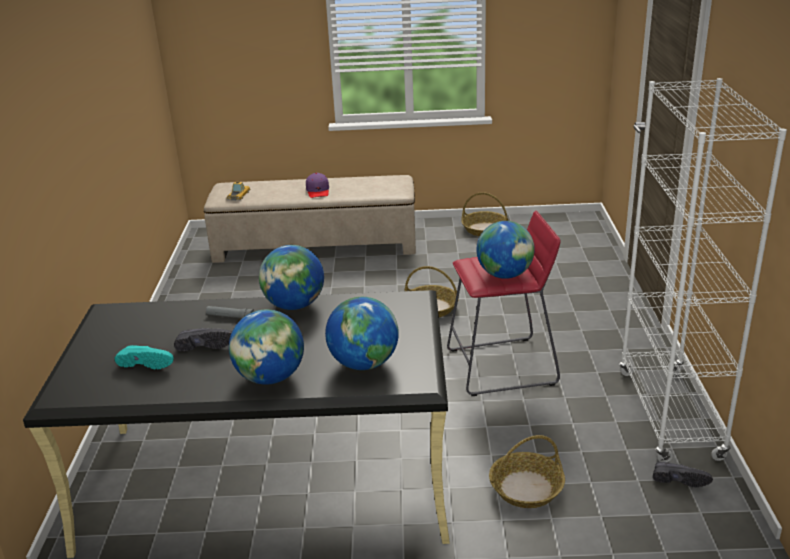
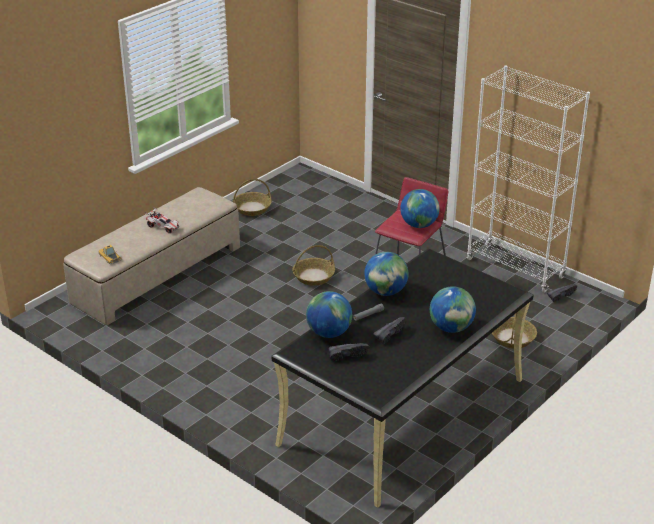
camera: 50 degrees left, 5 degrees up
turquoise shoe [115,345,174,370] -> none
purple cap [306,173,329,198] -> toy car [145,207,179,233]
globe [325,297,399,370] -> globe moved to [306,291,352,338]
none -> black shoe [329,343,370,361]

